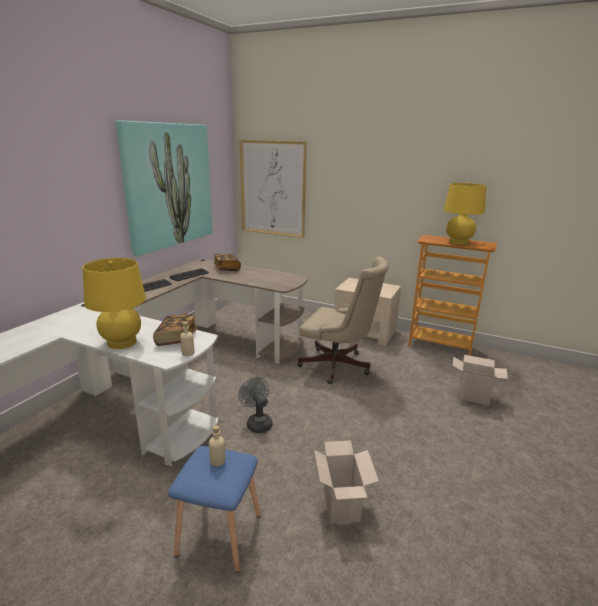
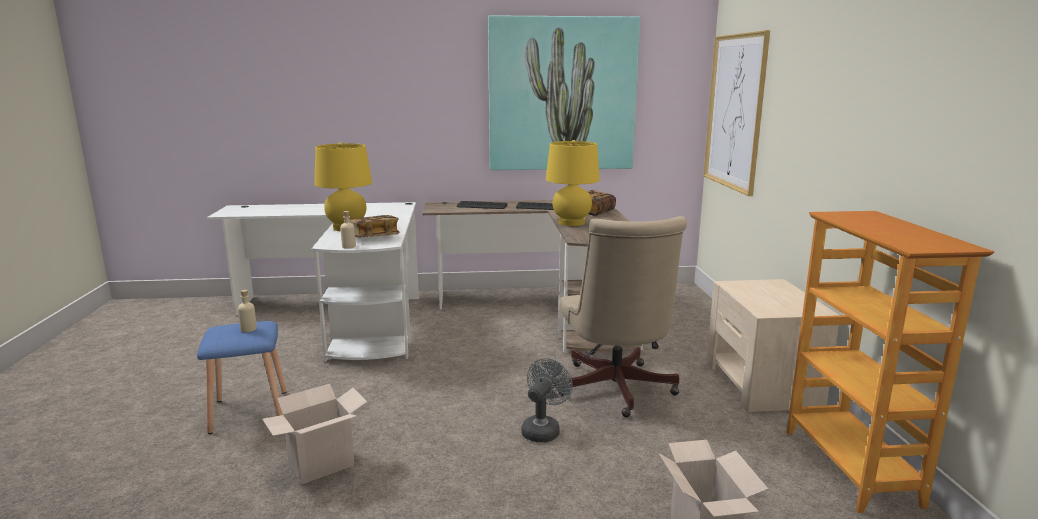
camera: 60 degrees right, 5 degrees down
grey fan [238,377,272,433] -> grey fan moved to [522,358,573,442]
yellow table lamp [444,182,486,245] -> yellow table lamp moved to [546,140,600,226]

